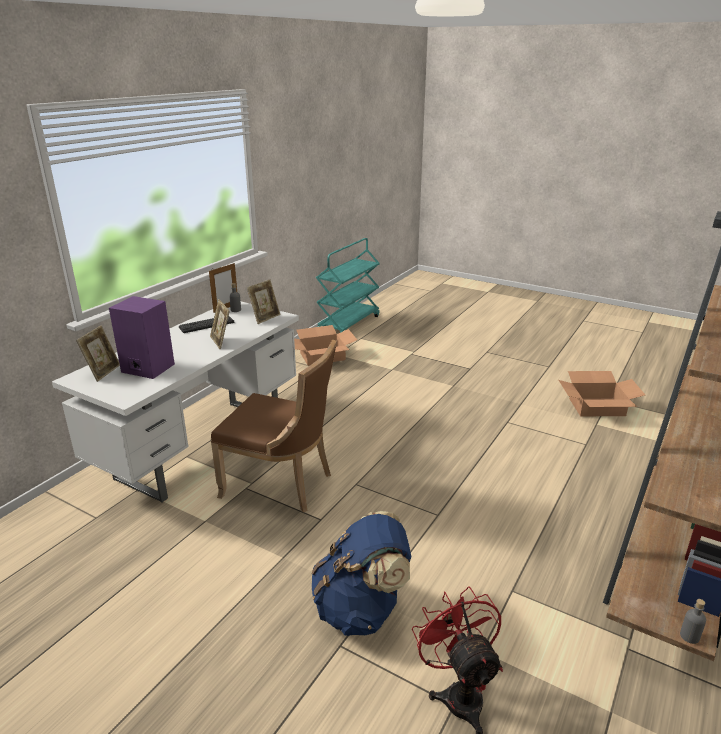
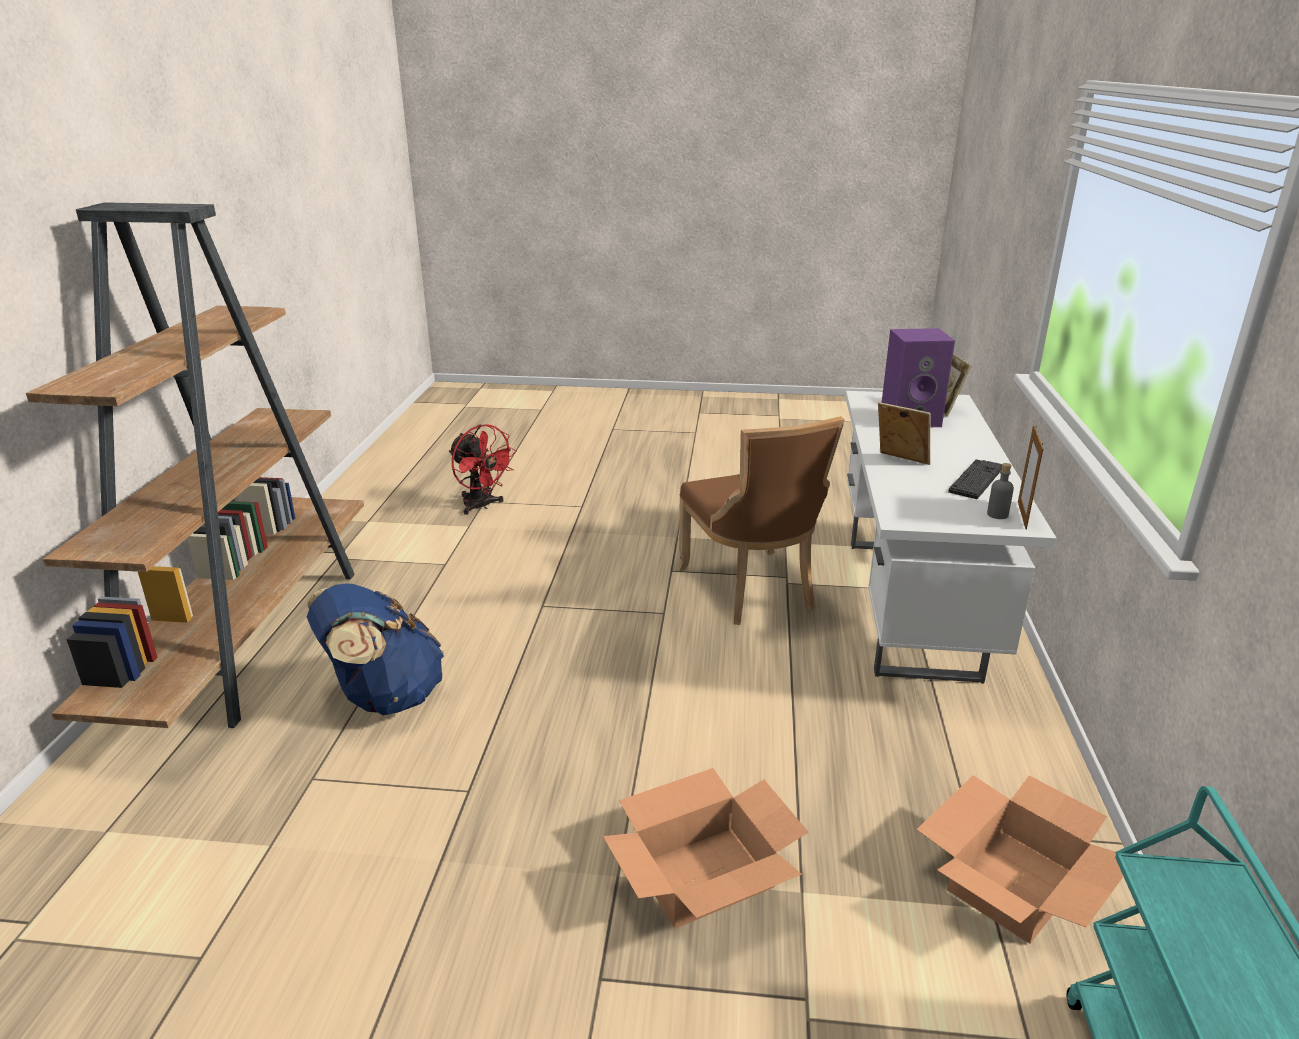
camera: 155 degrees right, 0 degrees up
brown chair [211,339,337,512] -> brown chair turned 105 degrees counterclockwise [677,416,845,625]
picture frame [247,280,280,324] -> none
blue backpack [312,511,411,636] -> blue backpack moved to [307,583,444,715]
cardboard box [559,371,645,416] -> cardboard box moved to [603,768,808,928]
grey bottle [680,599,706,644] -> none

